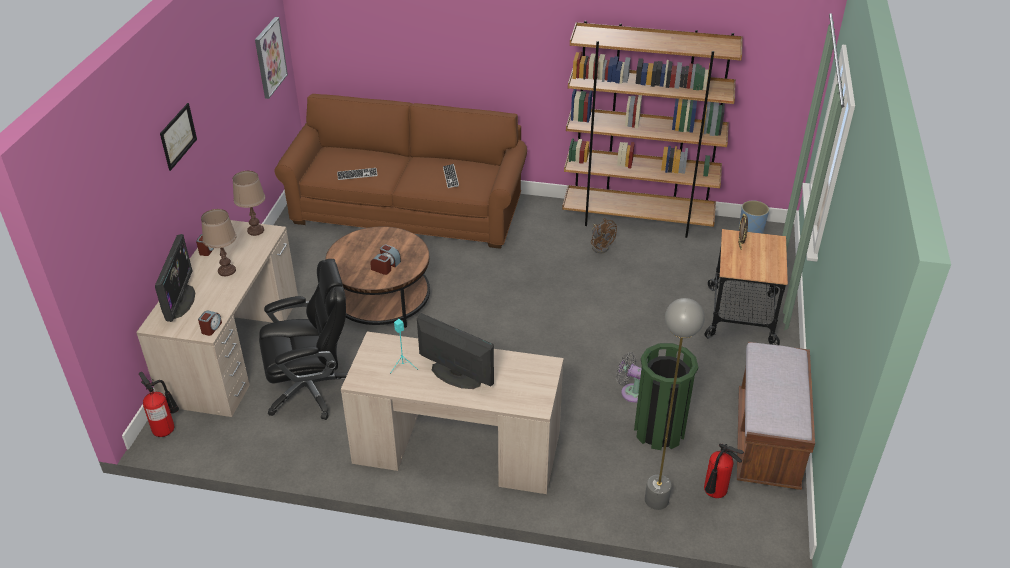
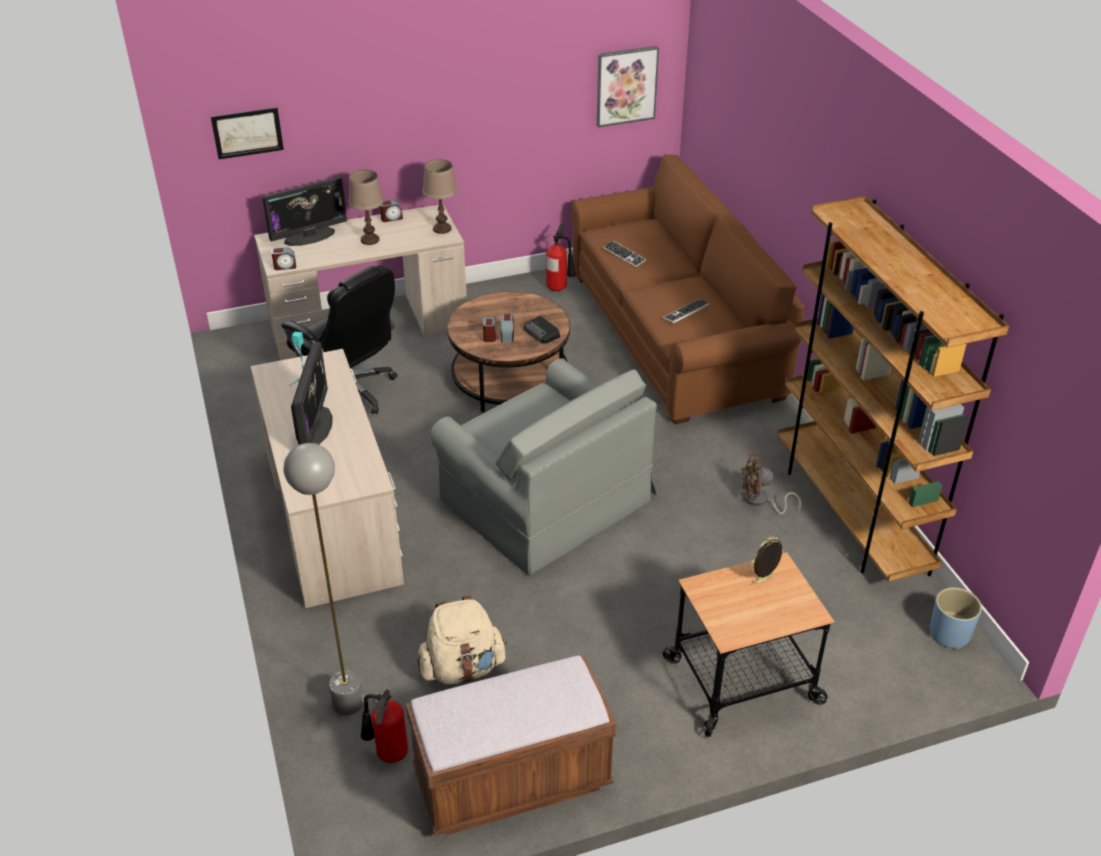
camera: 60 degrees right, 0 degrees up
fire extinguisher [139,372,179,437] -> fire extinguisher moved to [546,223,576,291]
picture [160,103,197,171] -> picture moved to [211,107,284,159]
brown fan [591,218,617,253] -> brown fan turned 60 degrees clockwise [741,454,801,514]
grey fan [616,352,641,403] -> none
green trash can [634,343,698,450] -> beige backpack [417,595,507,684]
none -> grey armchair [431,358,657,576]
none -> radio [523,316,560,344]

